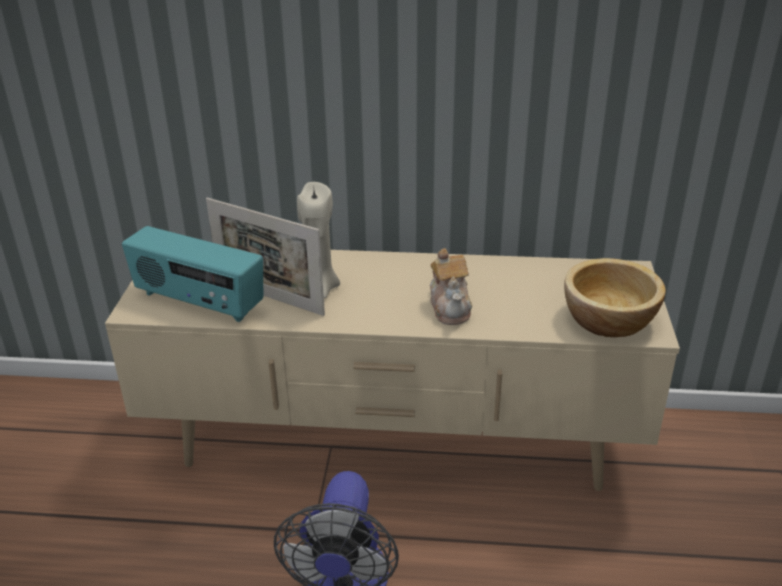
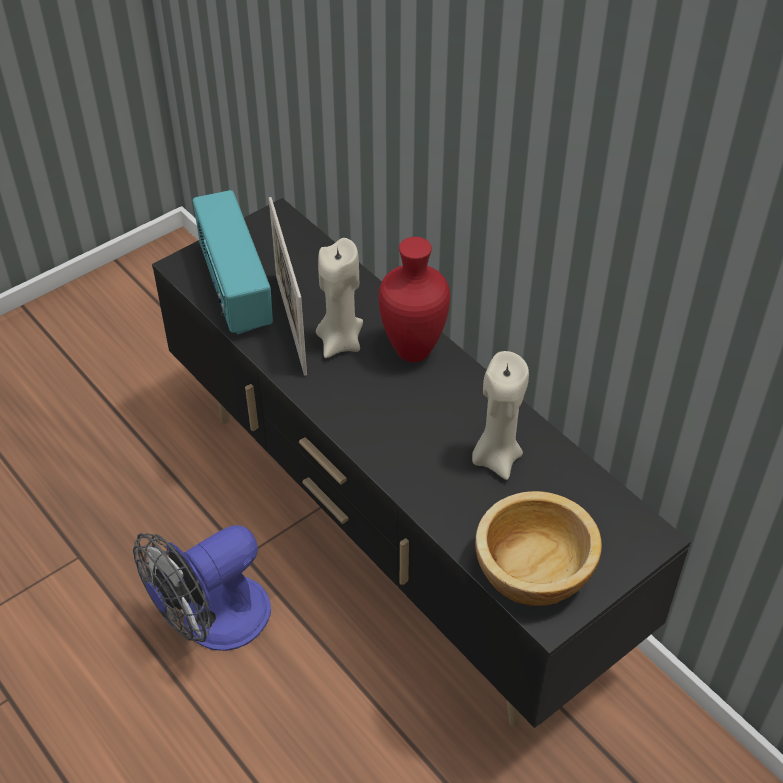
camera: 45 degrees right, 15 degrees up
beige tv stand [105,250,680,491] -> black tv stand [152,198,691,728]
teapot [430,248,472,325] -> none
none -> red vase [379,237,450,362]
none -> beige candle [472,351,529,480]

